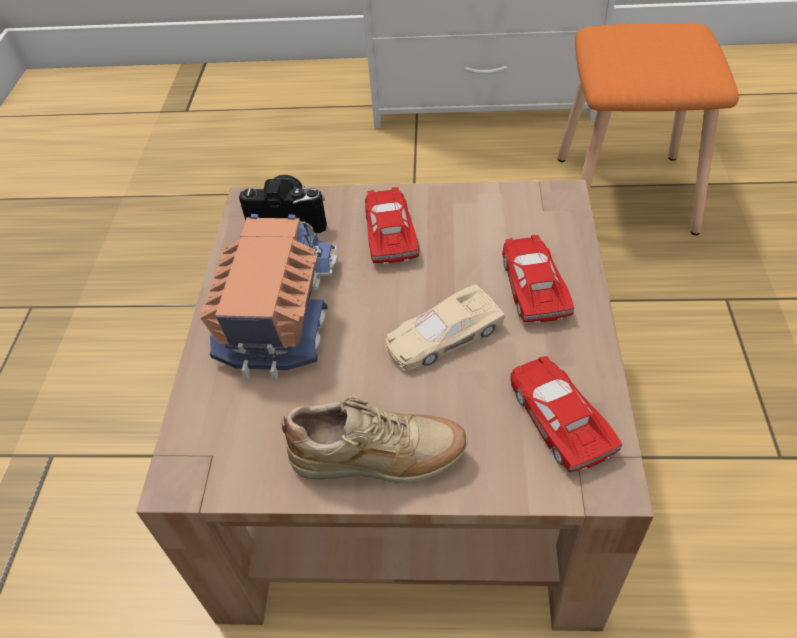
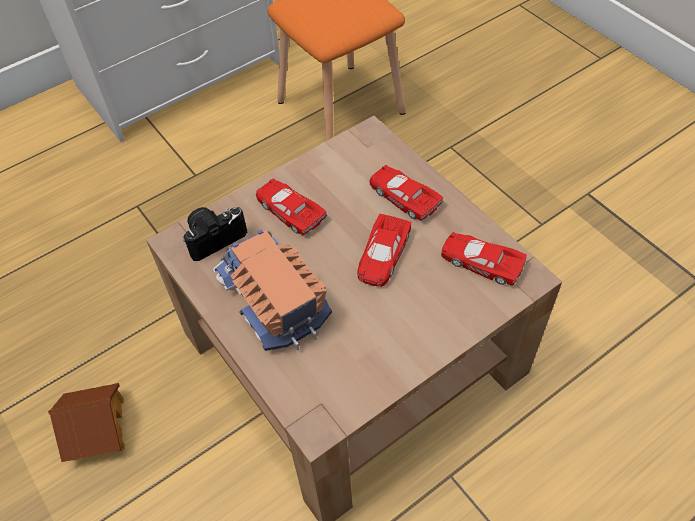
camera: 40 degrees left, 5 degrees up
beige shoe [282,396,468,483] -> none
beige toy car [385,284,504,370] -> red toy car [357,214,411,287]
none -> toy house [48,383,125,462]

